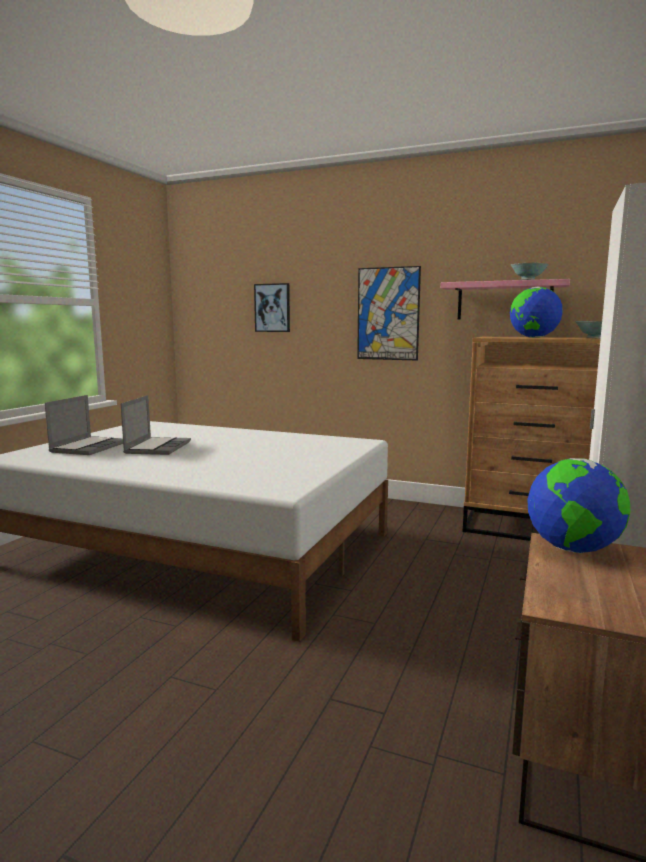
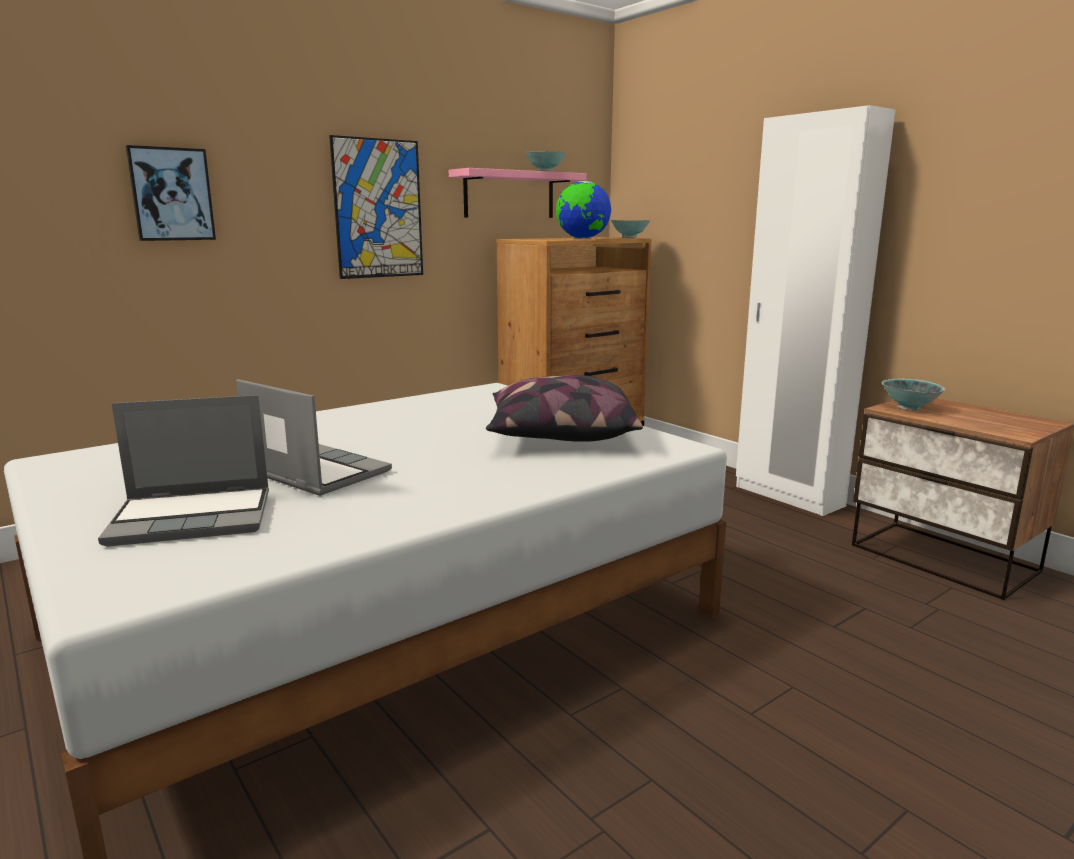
camera: 60 degrees left, 5 degrees up
laptop [45,395,123,455] -> laptop turned 120 degrees clockwise [98,395,269,547]
globe [527,458,631,553] -> bowl [882,379,945,411]
none -> pillow [486,375,643,442]

